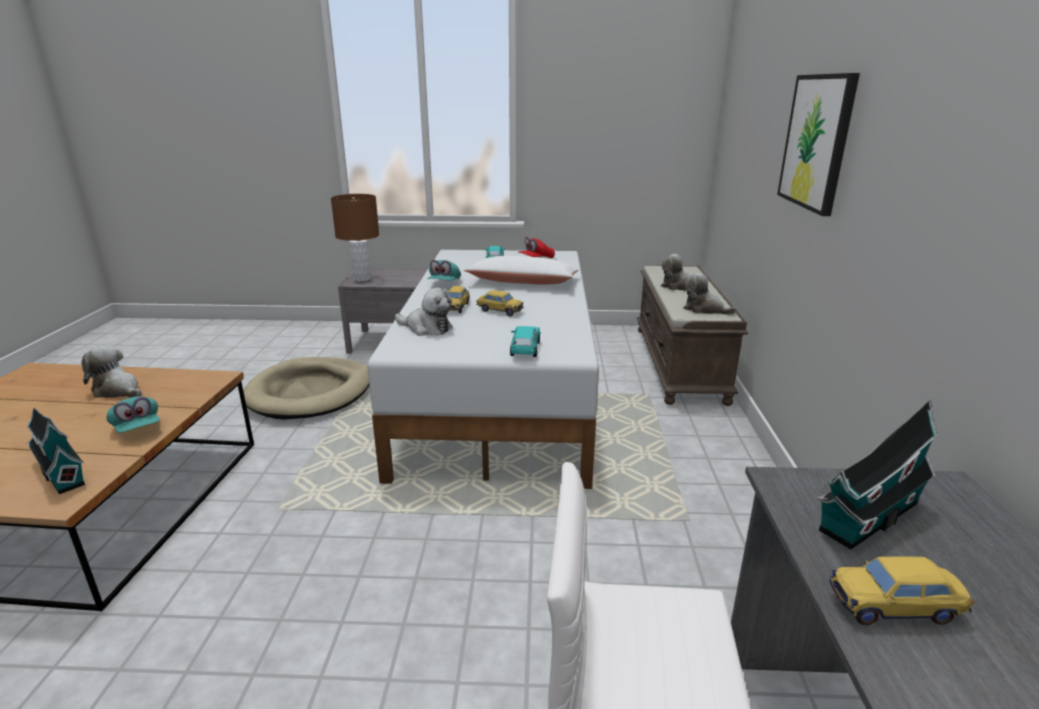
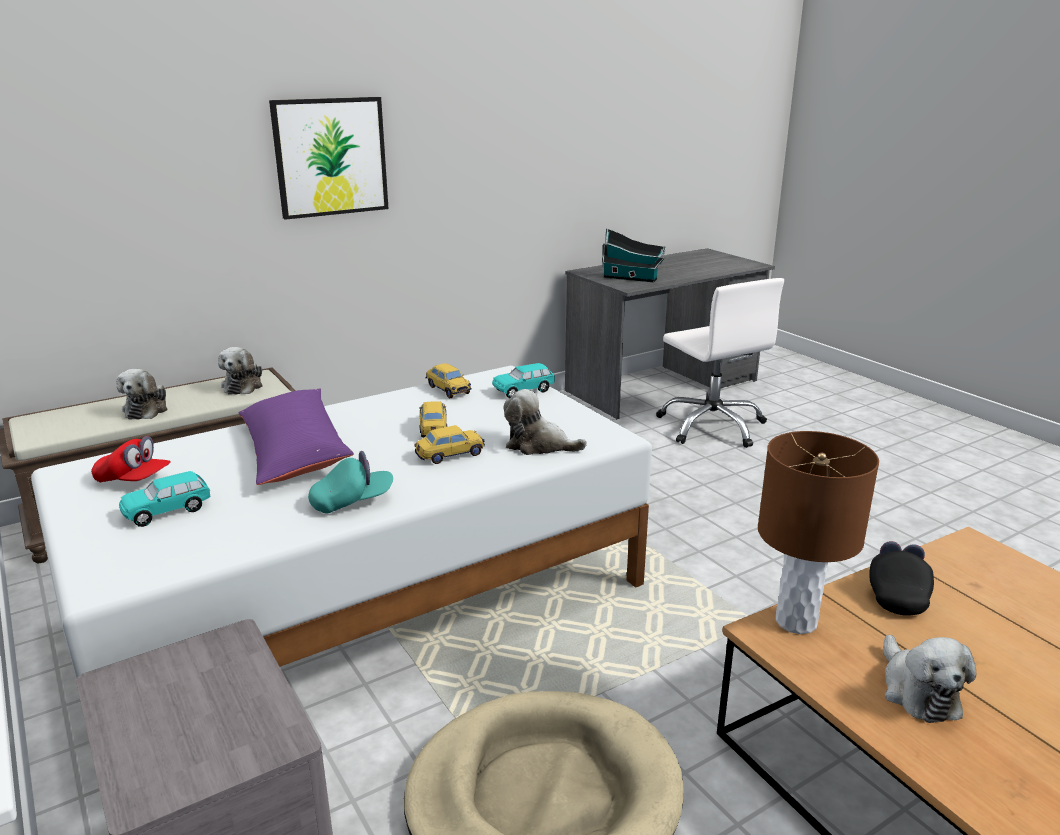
camera: 125 degrees left, 0 degrees up
toy house [27,407,85,494] -> none
turquoise cap [107,396,160,433] -> black cap [869,541,934,616]
brown table lamp [331,194,379,282] -> brown table lamp moved to [758,431,879,634]
plush toy [395,288,452,336] -> plush toy turned 60 degrees counterclockwise [504,389,587,455]
white pillow [464,256,578,284] -> purple pillow [238,389,354,485]
toy car [829,556,974,625] -> toy car moved to [426,363,471,398]

